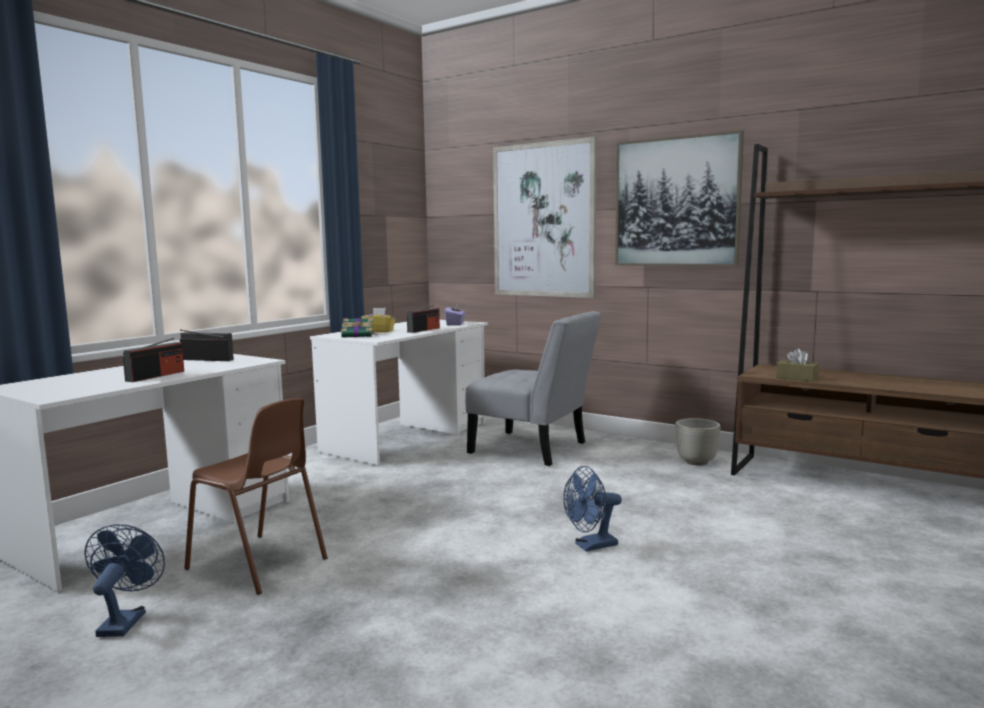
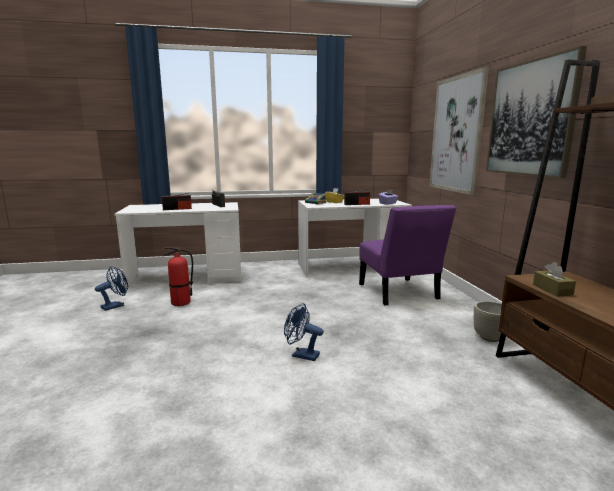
camera: 45 degrees right, 5 degrees up
brown chair [184,398,328,595] -> fire extinguisher [162,247,193,306]
grey chair [465,311,602,466] -> purple chair [359,205,456,306]

